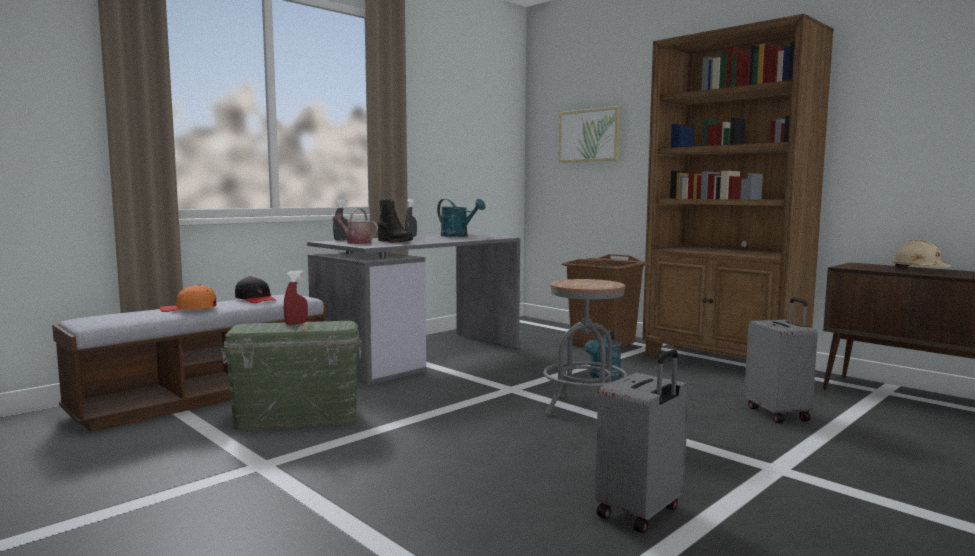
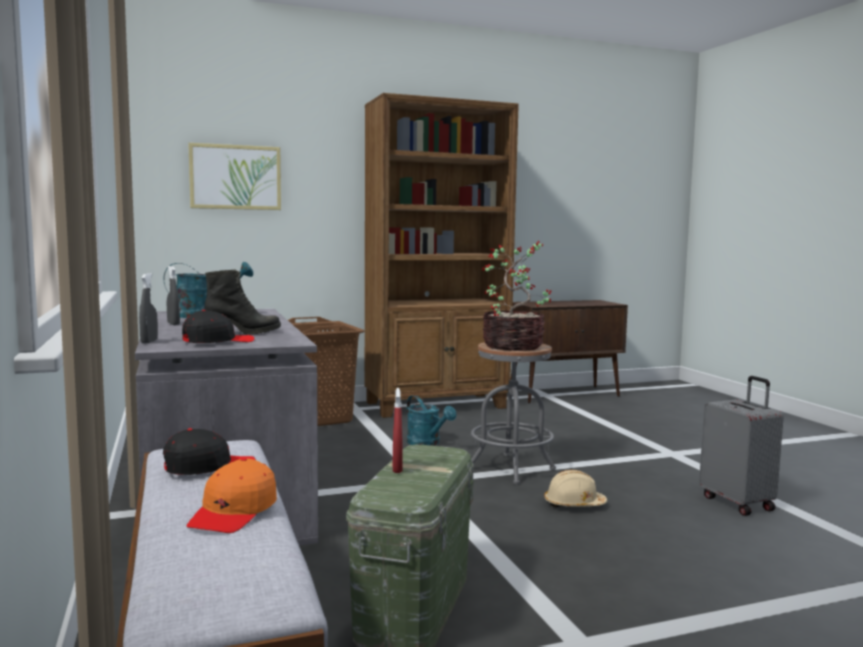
camera: 65 degrees left, 0 degrees up
watering can [332,208,378,244] -> black cap [182,310,254,343]
grey suitcase [744,297,818,423] -> none
beige hard hat [890,240,951,268] -> beige hard hat moved to [544,470,607,507]
none -> potted plant [482,241,552,351]

